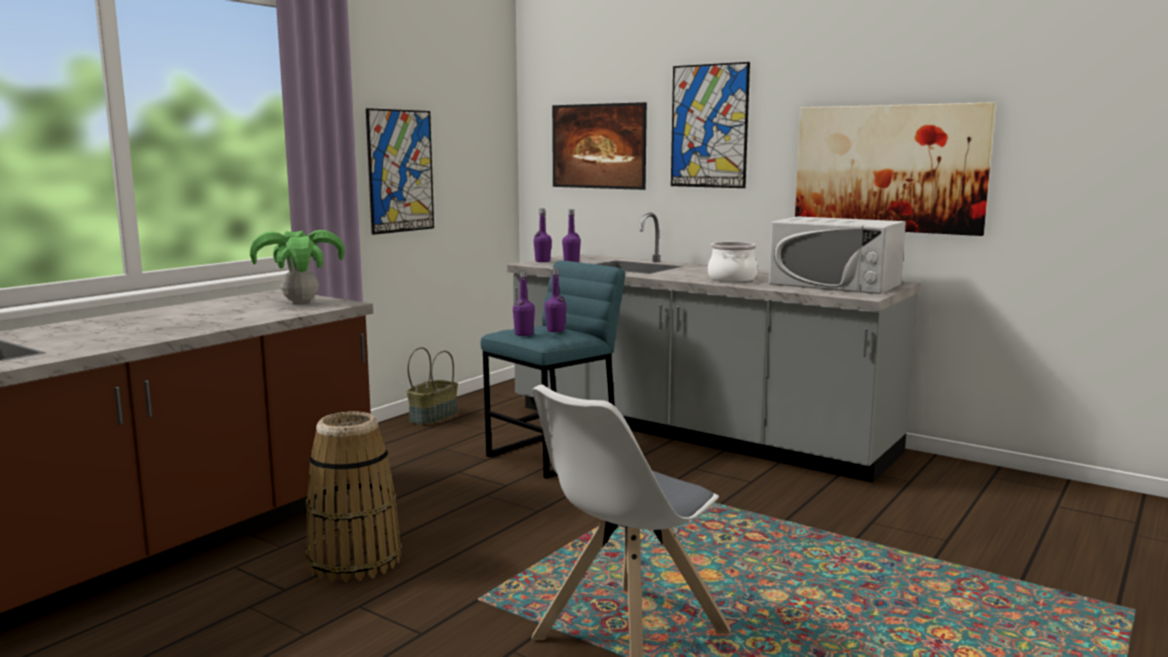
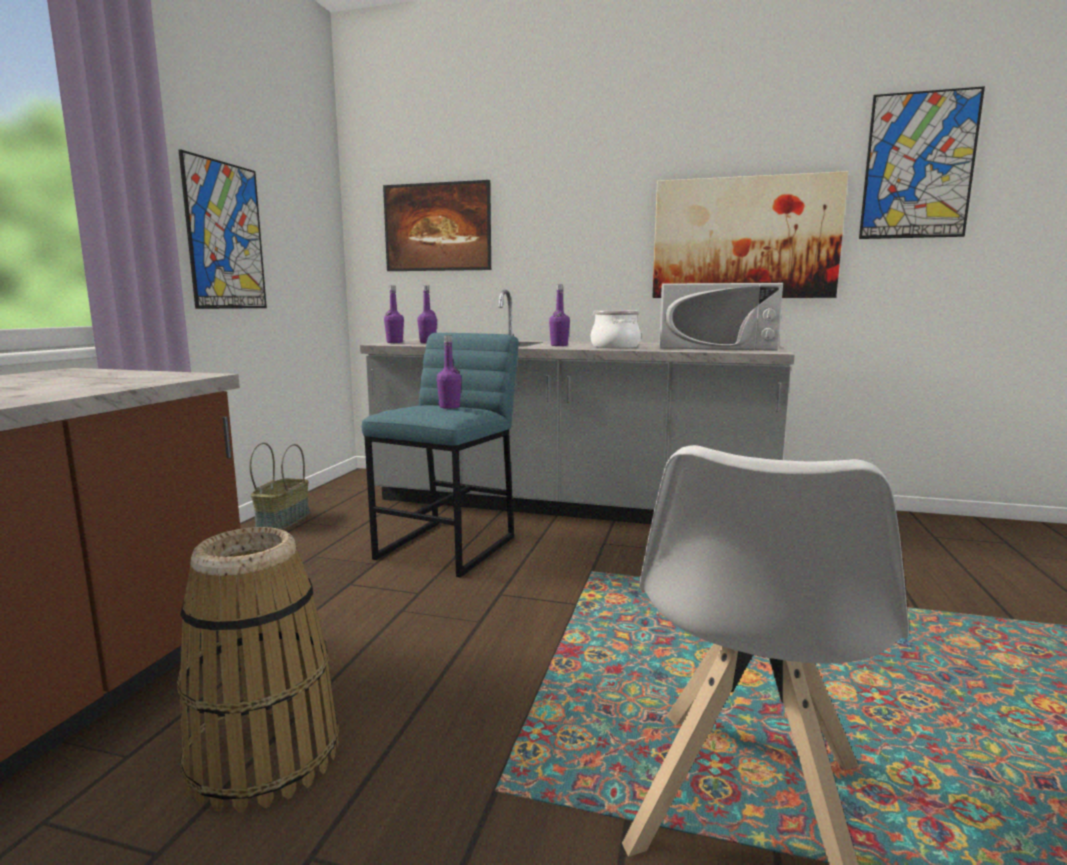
camera: 20 degrees left, 0 degrees up
potted plant [250,230,345,303] -> none
purple bottle [513,271,535,336] -> purple bottle moved to [549,284,570,346]
picture [671,62,750,188] -> picture moved to [859,86,985,239]

